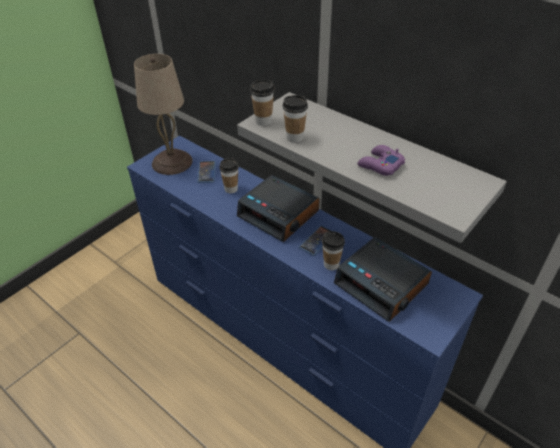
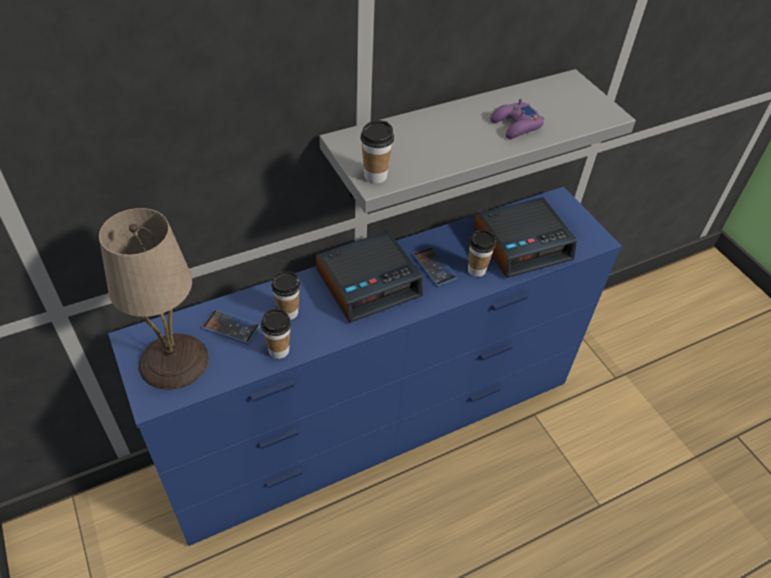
camera: 70 degrees left, 5 degrees up
cup [283,95,308,143] -> cup moved to [261,308,291,359]

